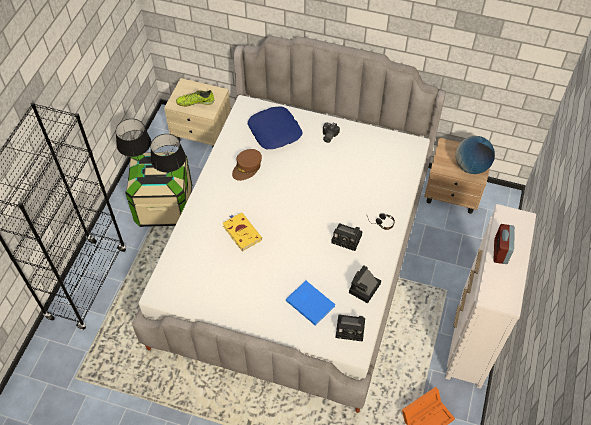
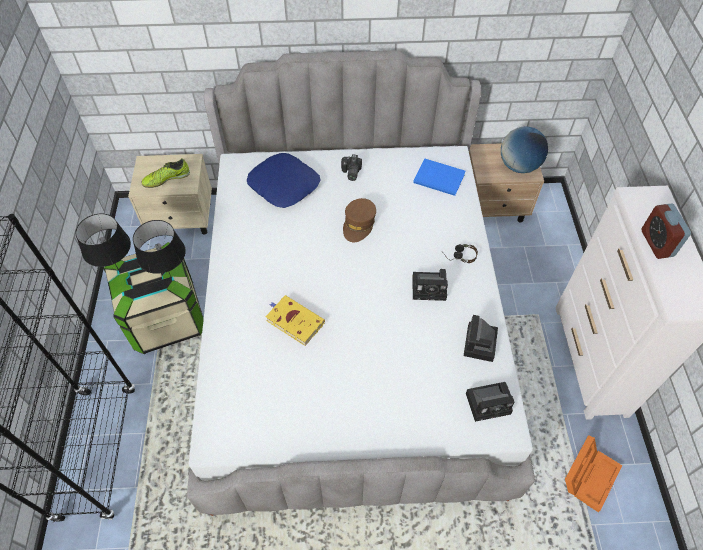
camera: 20 degrees left, 0 degrees up
brown cap [232,149,262,181] -> brown cap moved to [343,198,376,242]
blue book [286,281,335,326] -> blue book moved to [413,159,465,196]

